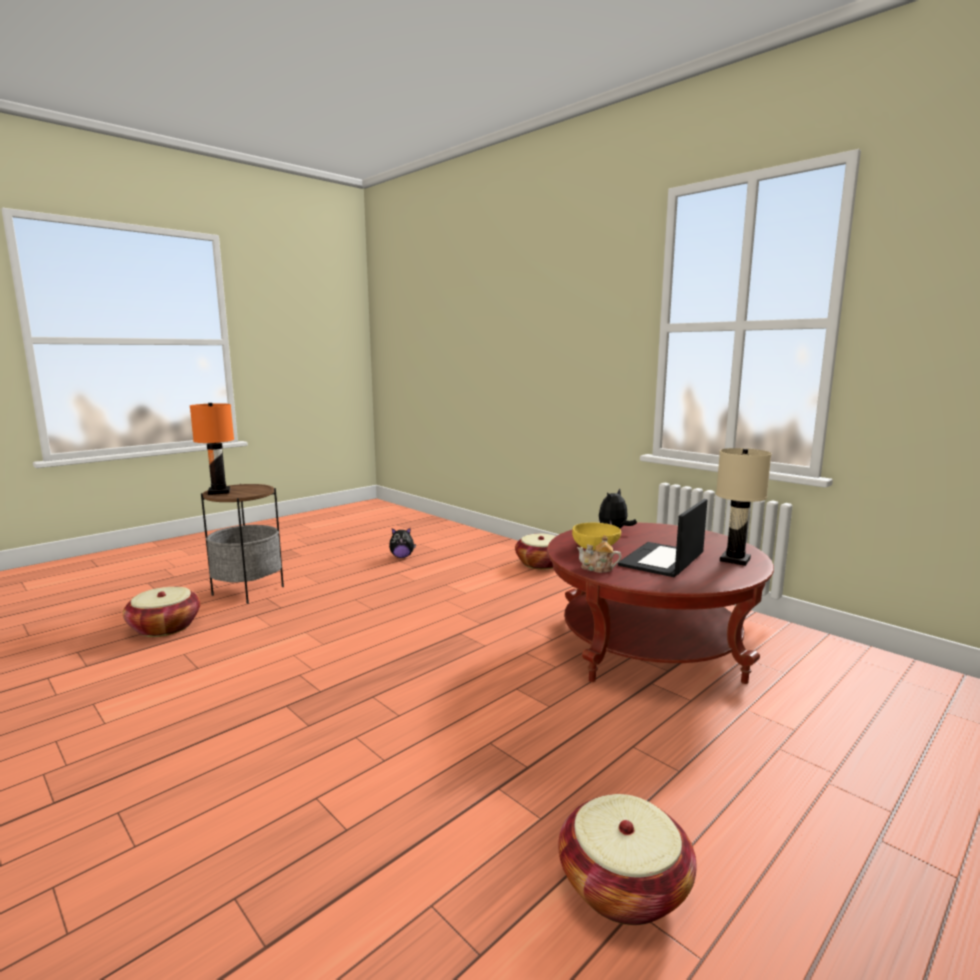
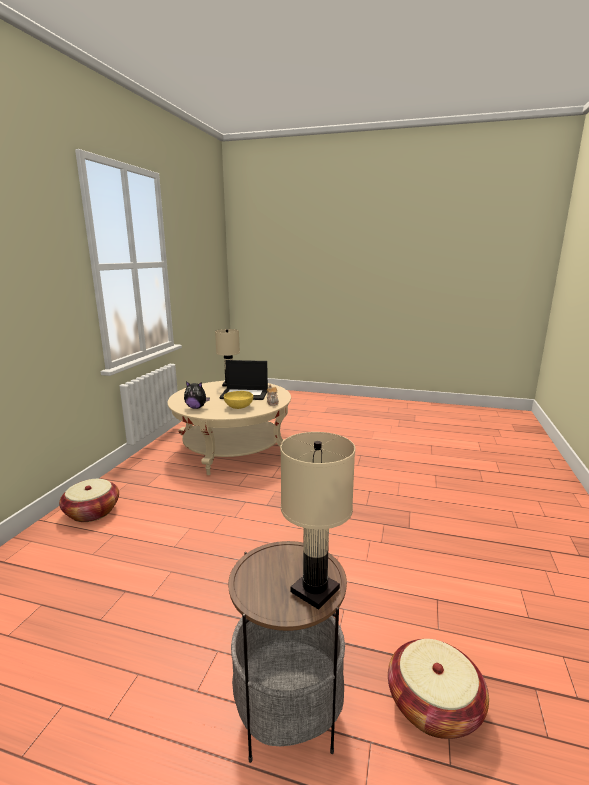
camera: 120 degrees left, 5 degrees up
orange table lamp [190,403,234,495] -> beige table lamp [280,432,355,610]
plush toy [389,528,416,558] -> none
red coffee table [547,523,774,684] -> beige coffee table [168,381,291,475]
basket [558,794,696,925] -> none

